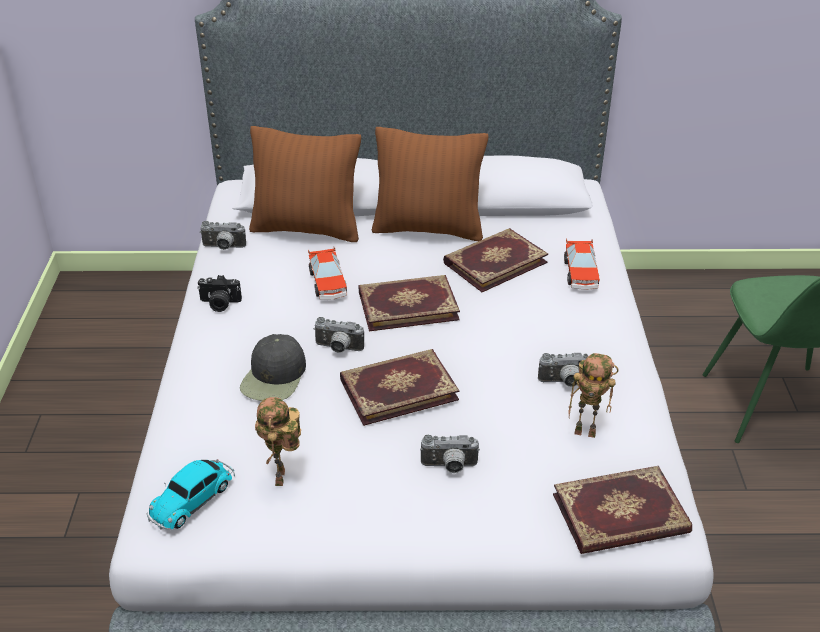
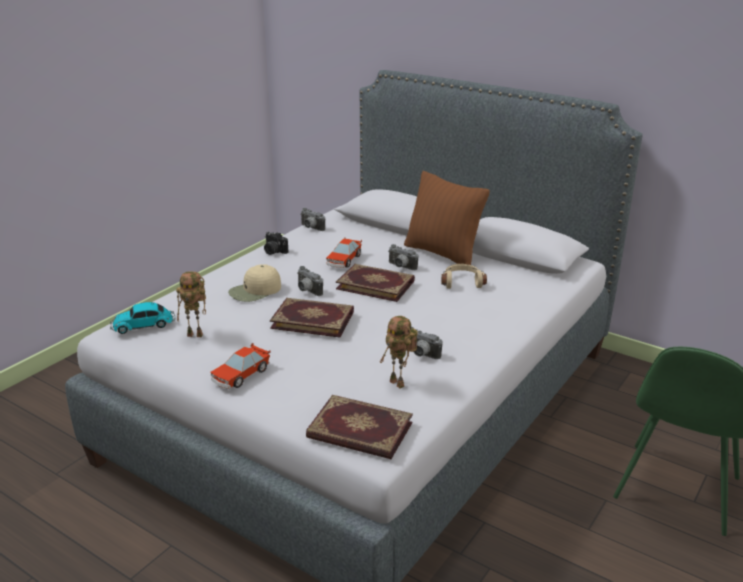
camera: 35 degrees right, 10 degrees down
black cap [240,334,306,401] -> beige cap [228,264,281,302]
brown pillow [249,126,361,242] -> none
toy robot [255,397,301,486] -> toy robot turned 120 degrees counterclockwise [176,271,206,337]
camera [420,435,480,473] -> camera moved to [388,244,418,270]
book [443,228,548,292] -> beige headphones [441,264,487,289]
toy car [564,239,600,290] -> toy car moved to [210,343,271,389]

